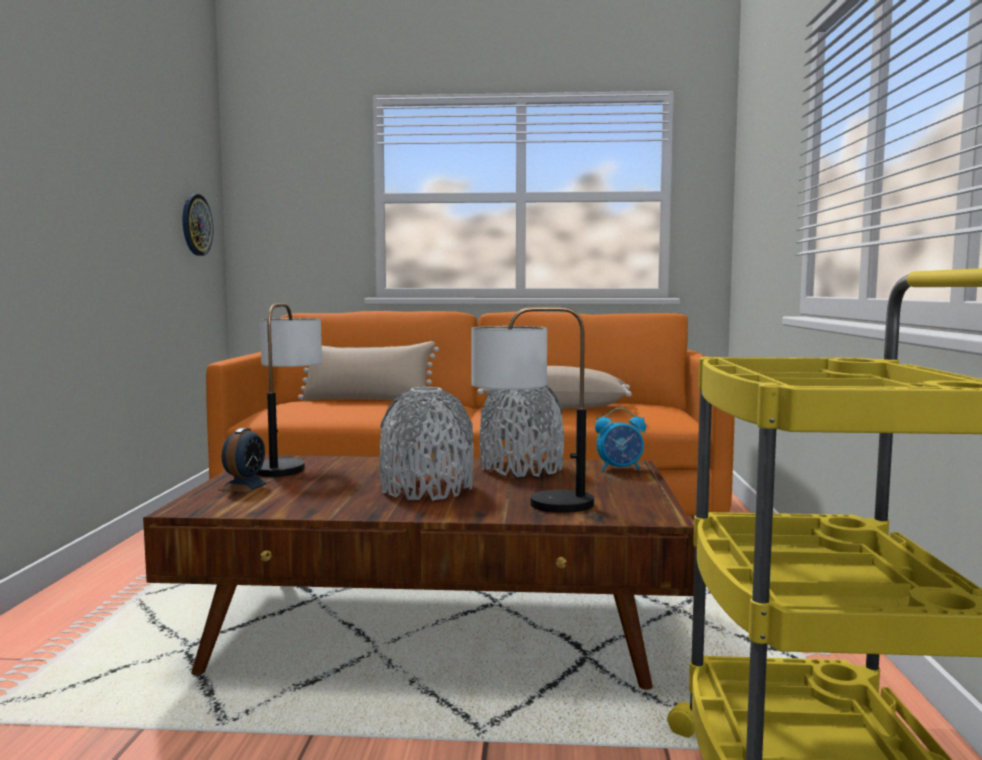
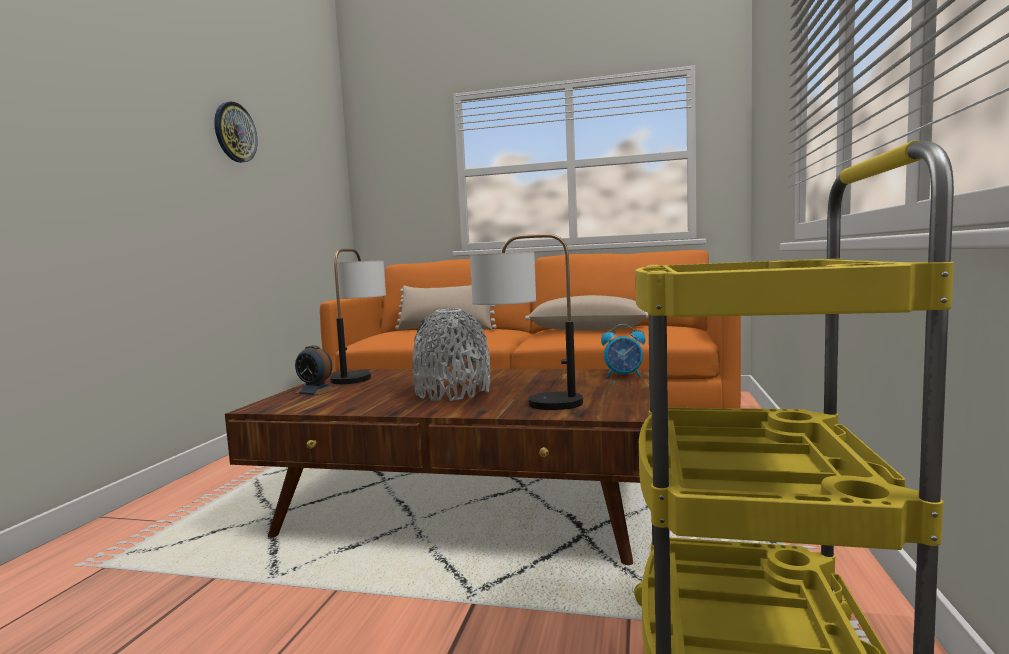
camera: 10 degrees right, 0 degrees up
wall clock [183,194,213,256] -> wall clock moved to [214,102,258,163]
alarm clock [218,428,270,493] -> alarm clock turned 90 degrees clockwise [295,345,337,395]
grey vase [480,386,564,477] -> none

